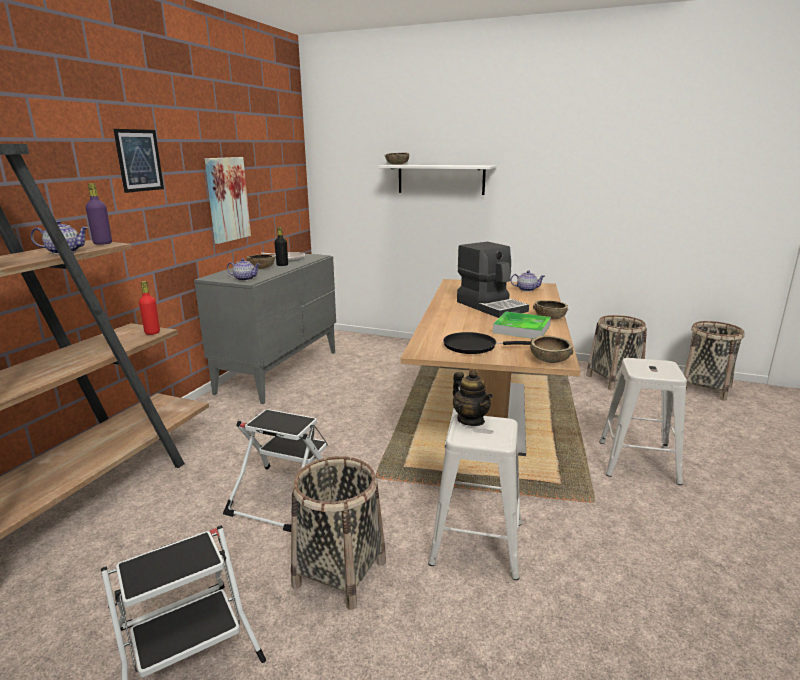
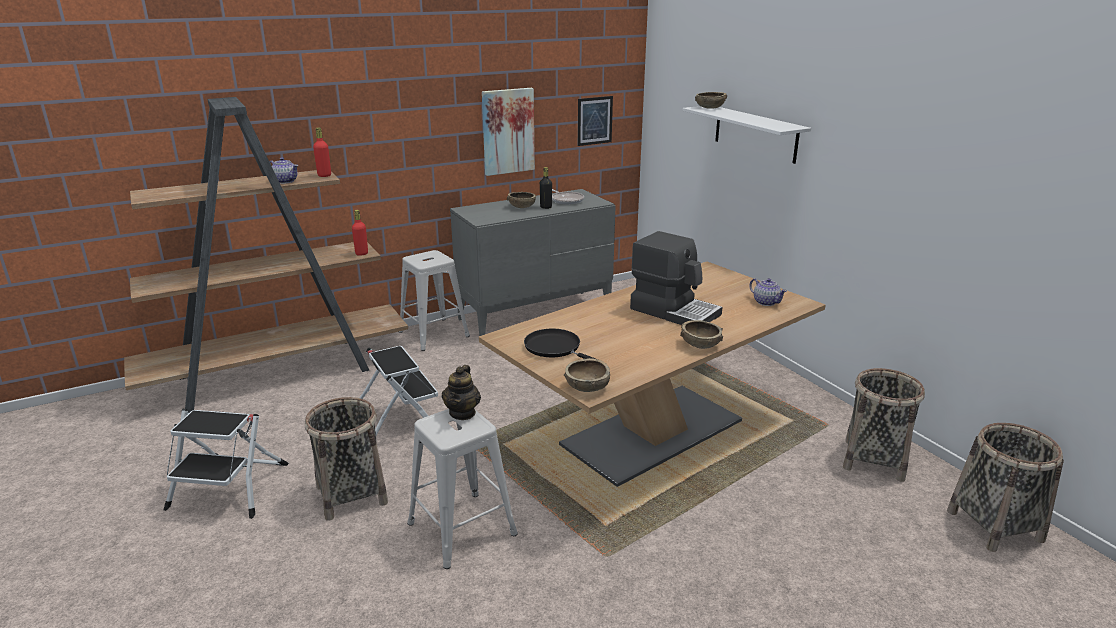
camera: 40 degrees right, 5 degrees up
purple bottle [86,183,112,245] -> red bottle [313,128,331,177]
picture [113,129,164,193] -> picture moved to [578,96,613,146]
teapot [227,258,260,281] -> none
coffee machine [457,242,529,318] -> coffee machine turned 60 degrees counterclockwise [630,231,723,325]
tray [493,312,551,339] -> none
white stool [599,358,687,485] -> white stool moved to [399,250,470,351]

